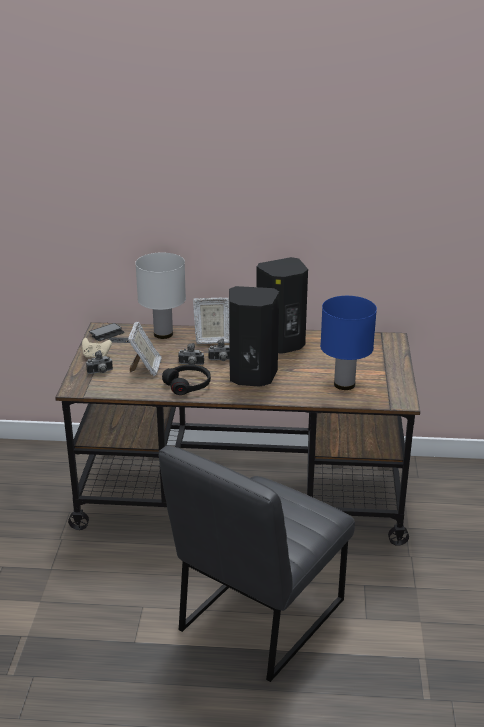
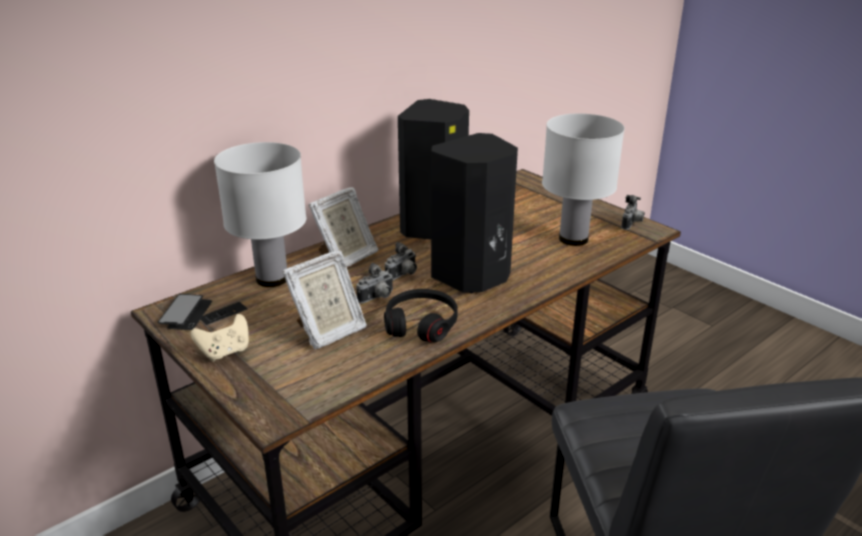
camera: 45 degrees left, 0 degrees up
camera [86,350,113,374] -> camera moved to [621,195,645,230]
picture frame [128,322,162,377] -> picture frame turned 90 degrees clockwise [282,250,367,350]
blue table lamp [320,296,377,390] -> white table lamp [542,113,625,246]

